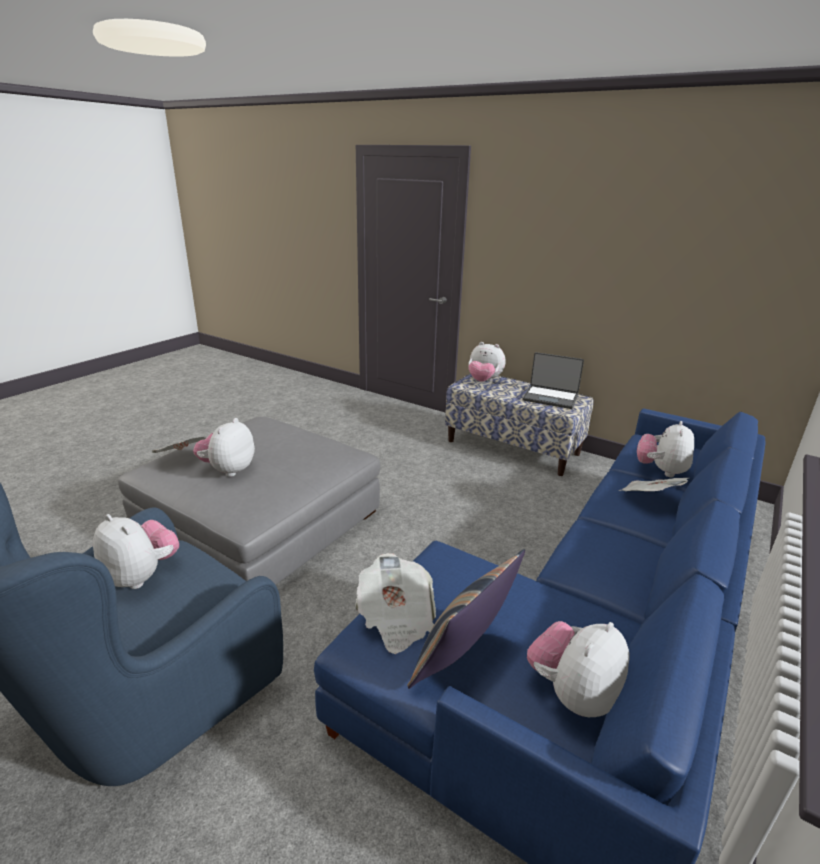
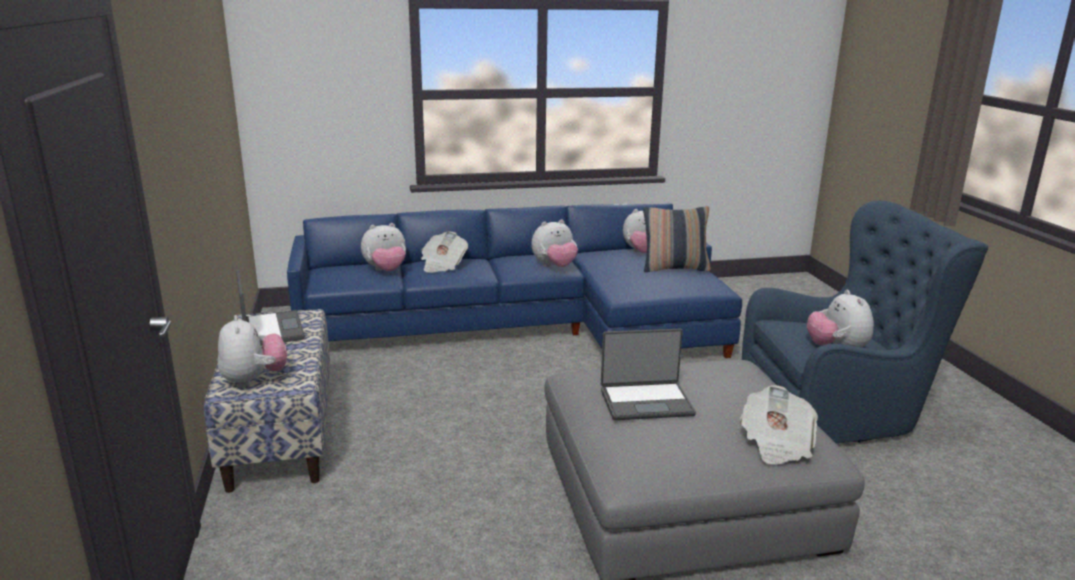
camera: 135 degrees left, 5 degrees down
plush toy [193,418,255,477] -> plush toy moved to [532,220,578,267]
newspaper [355,553,436,654] -> none
none -> laptop [601,329,696,420]

